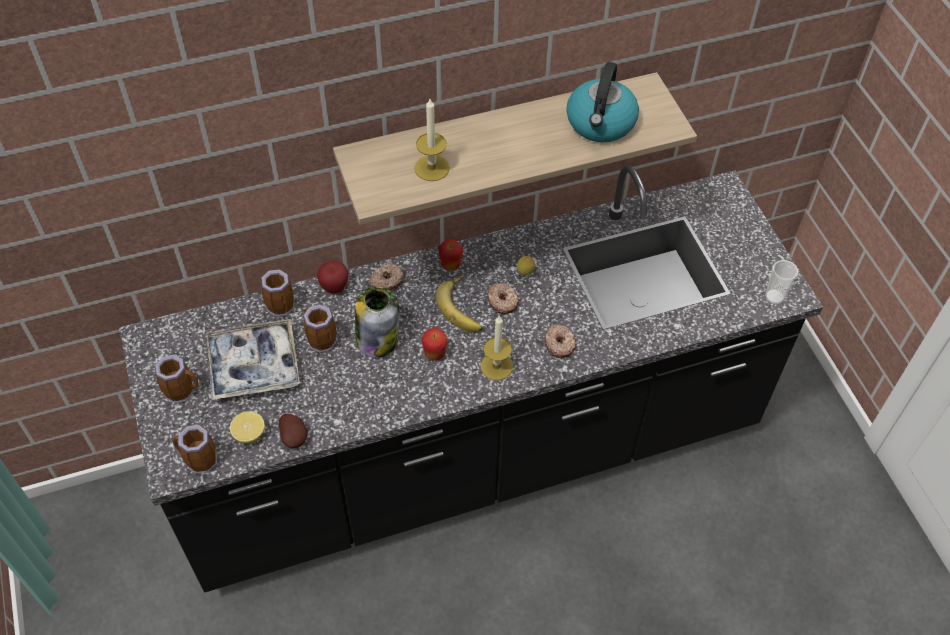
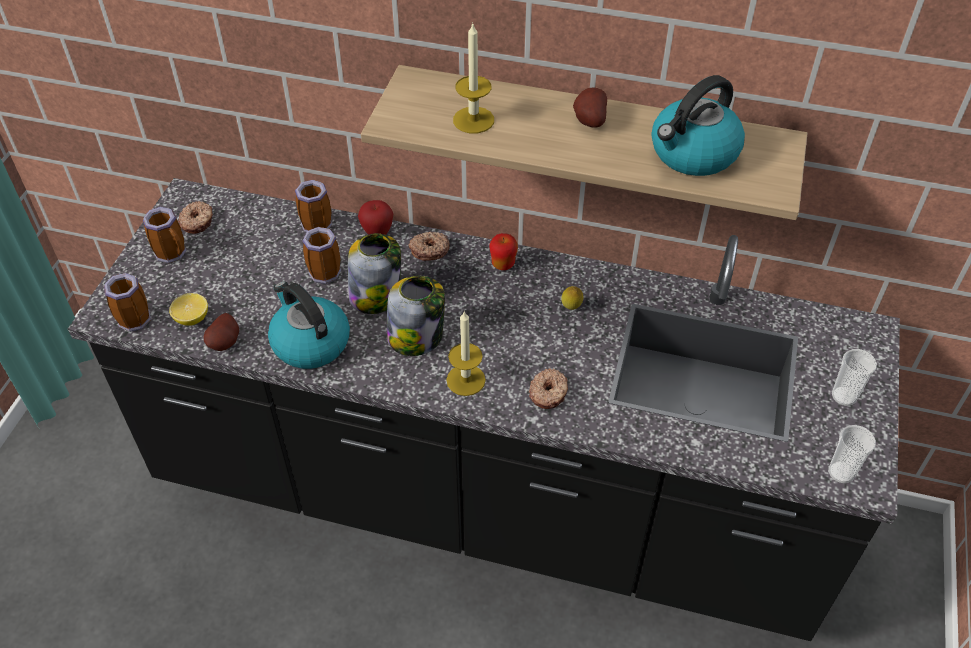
camera: 35 degrees right, 5 degrees down
tray [206,319,300,400] -> none
apple [422,328,448,361] -> jar [387,276,445,356]
banana [436,276,482,332] -> none
donut [487,283,519,314] -> donut moved to [178,201,213,234]
none -> kettle [268,281,350,369]
none -> potato [573,87,607,127]
none -> cup [832,349,877,406]

